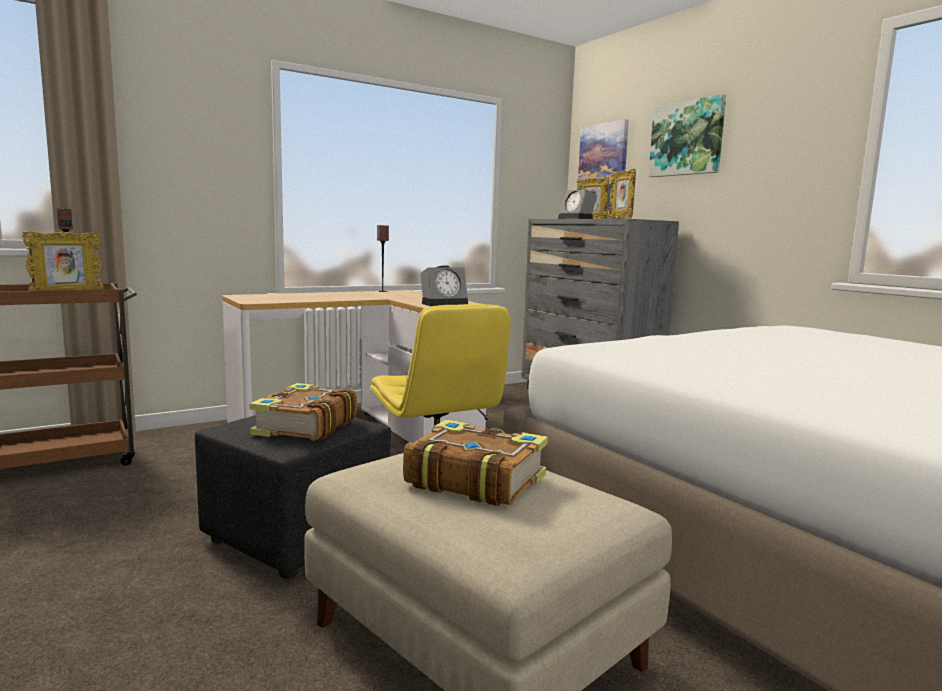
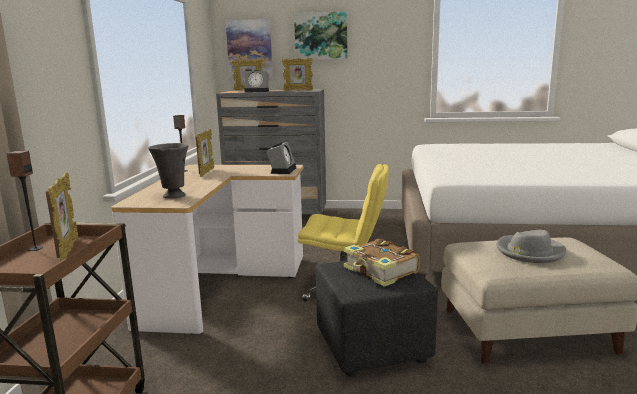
camera: 50 degrees left, 5 degrees up
book [403,419,548,506] -> grey hat [496,230,566,263]
none -> grey vase [148,143,188,199]
none -> picture frame [196,129,214,177]

